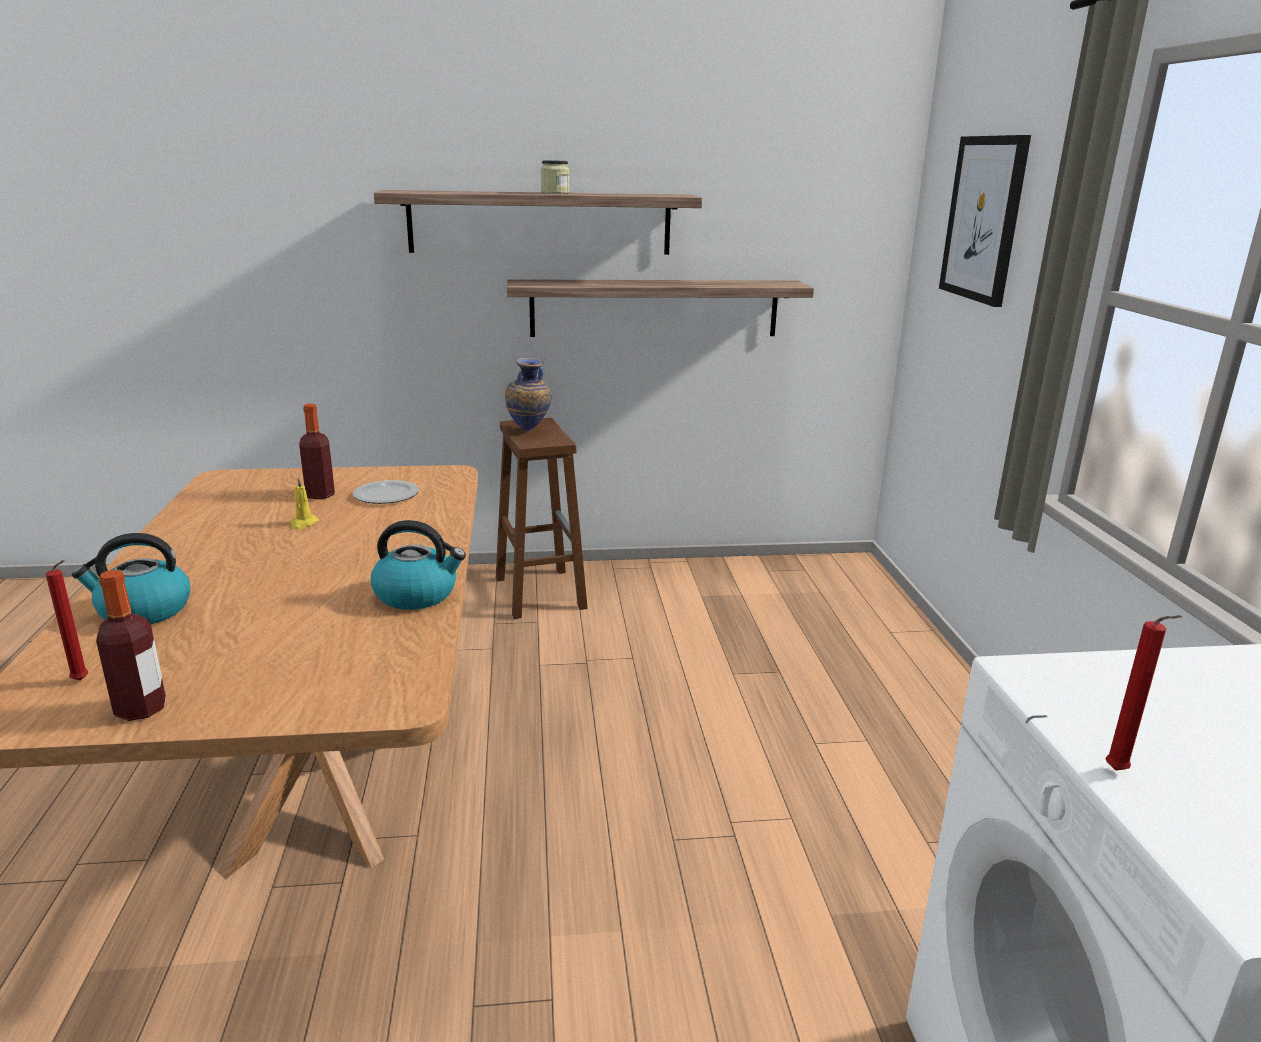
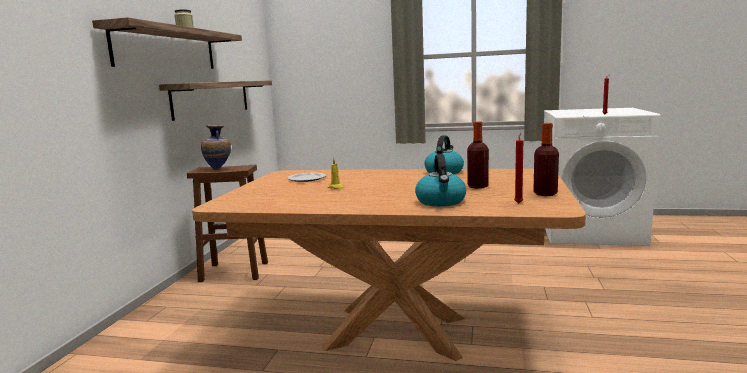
camera: 70 degrees left, 10 degrees down
bottle [299,404,335,499] -> bottle moved to [467,122,489,189]
picture [939,135,1031,307] -> none

